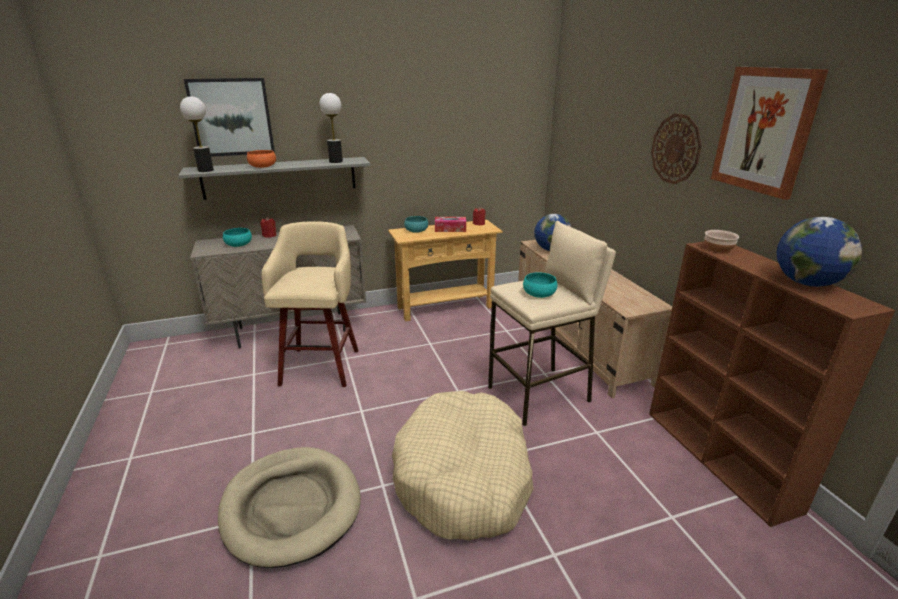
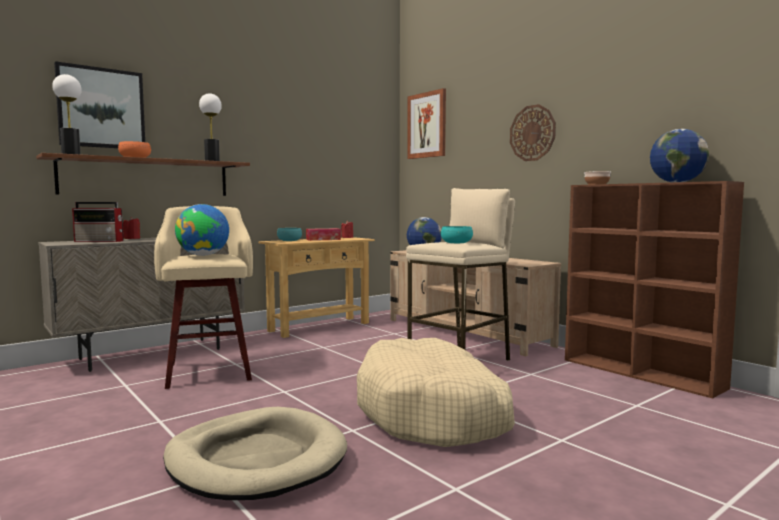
camera: 20 degrees left, 20 degrees down
grey shelf [178,157,371,200] -> brown shelf [36,153,250,196]
turquoise bowl [223,228,252,247] -> radio [72,202,123,242]
picture [711,67,829,200] -> picture moved to [407,88,446,159]
none -> globe [175,204,229,256]

